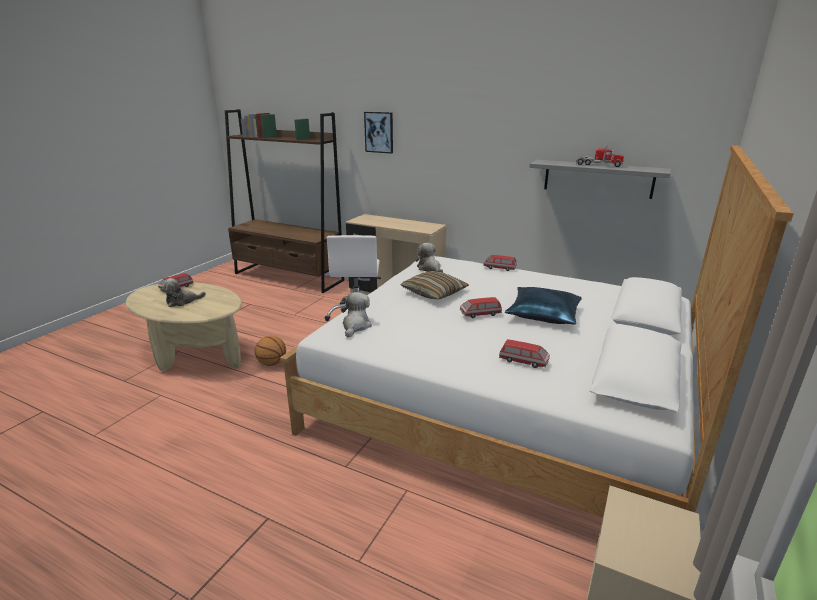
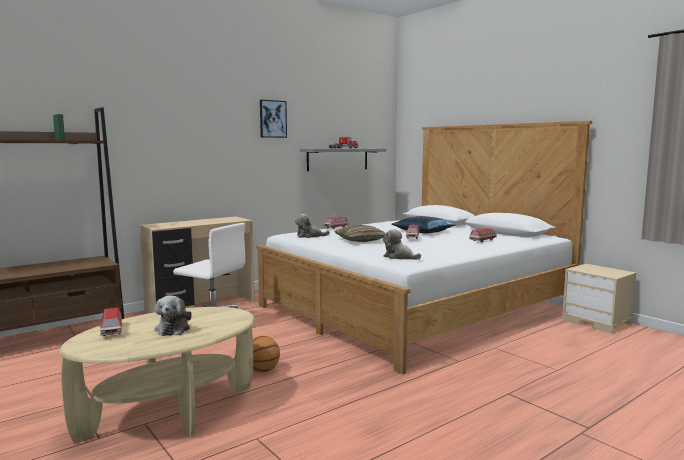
camera: 65 degrees left, 15 degrees down
picture [364,112,393,154] -> picture moved to [260,100,287,138]

